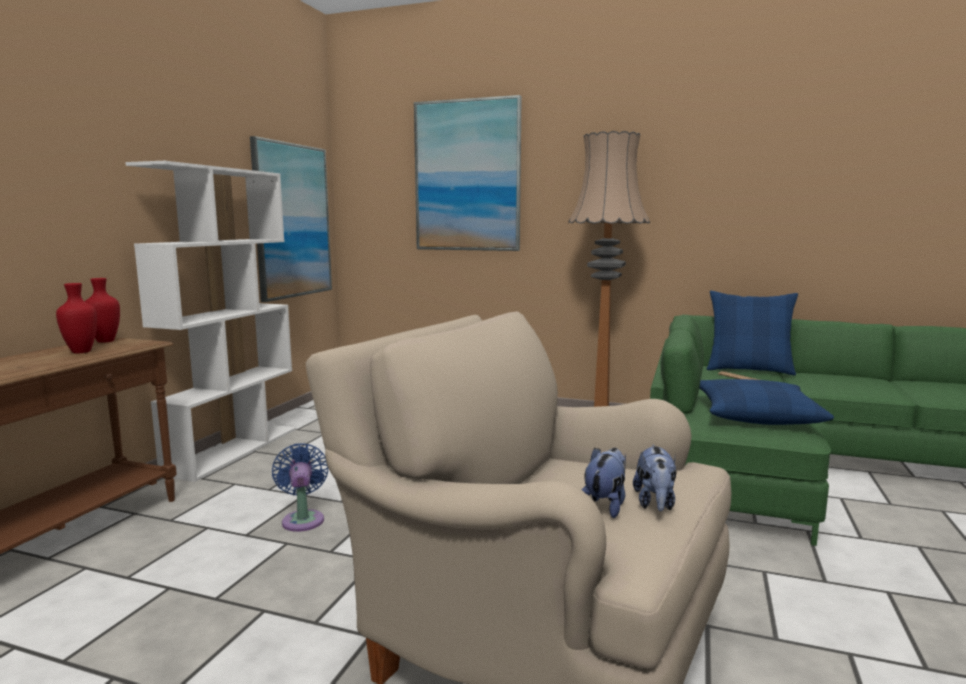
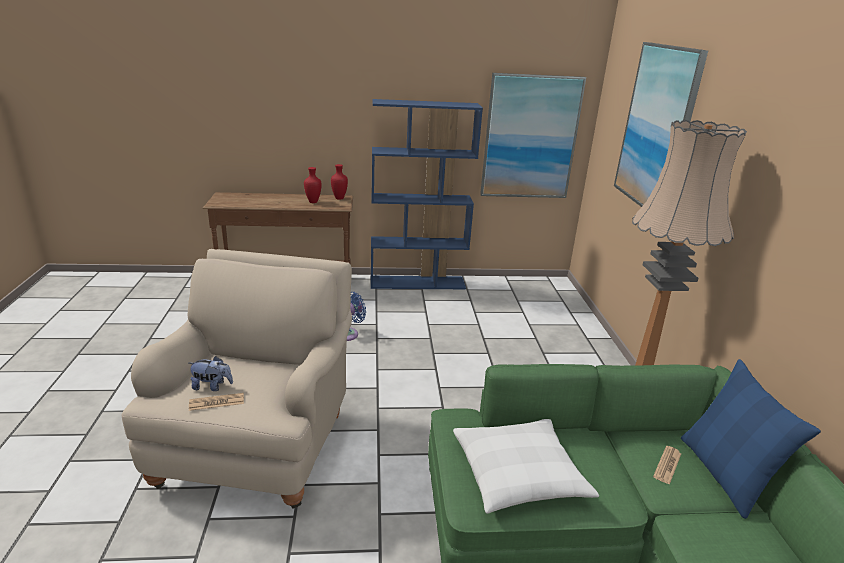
camera: 65 degrees right, 15 degrees up
white bookcase [125,161,296,482] -> blue bookcase [371,99,483,289]
plush toy [633,445,677,511] -> newspaper [189,393,244,411]
blue pillow [699,379,834,425] -> white pillow [453,419,599,514]

